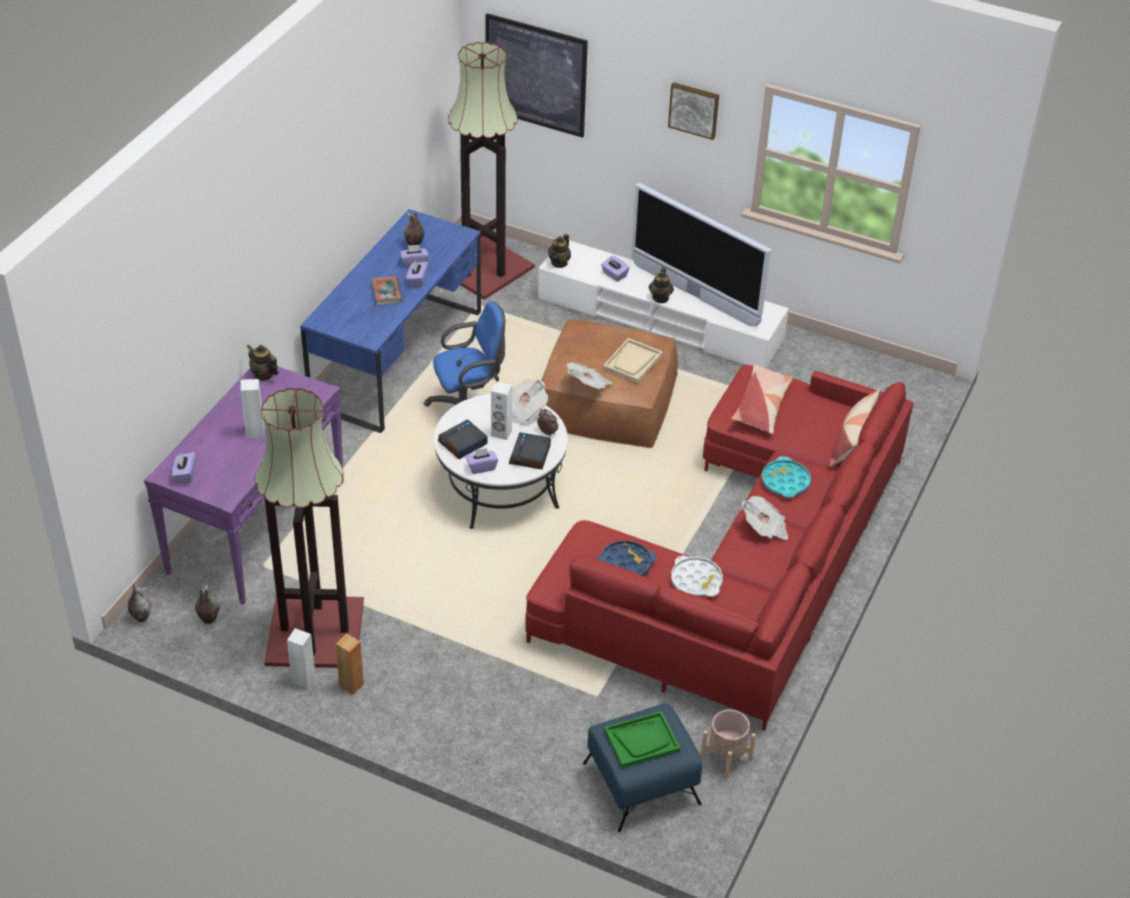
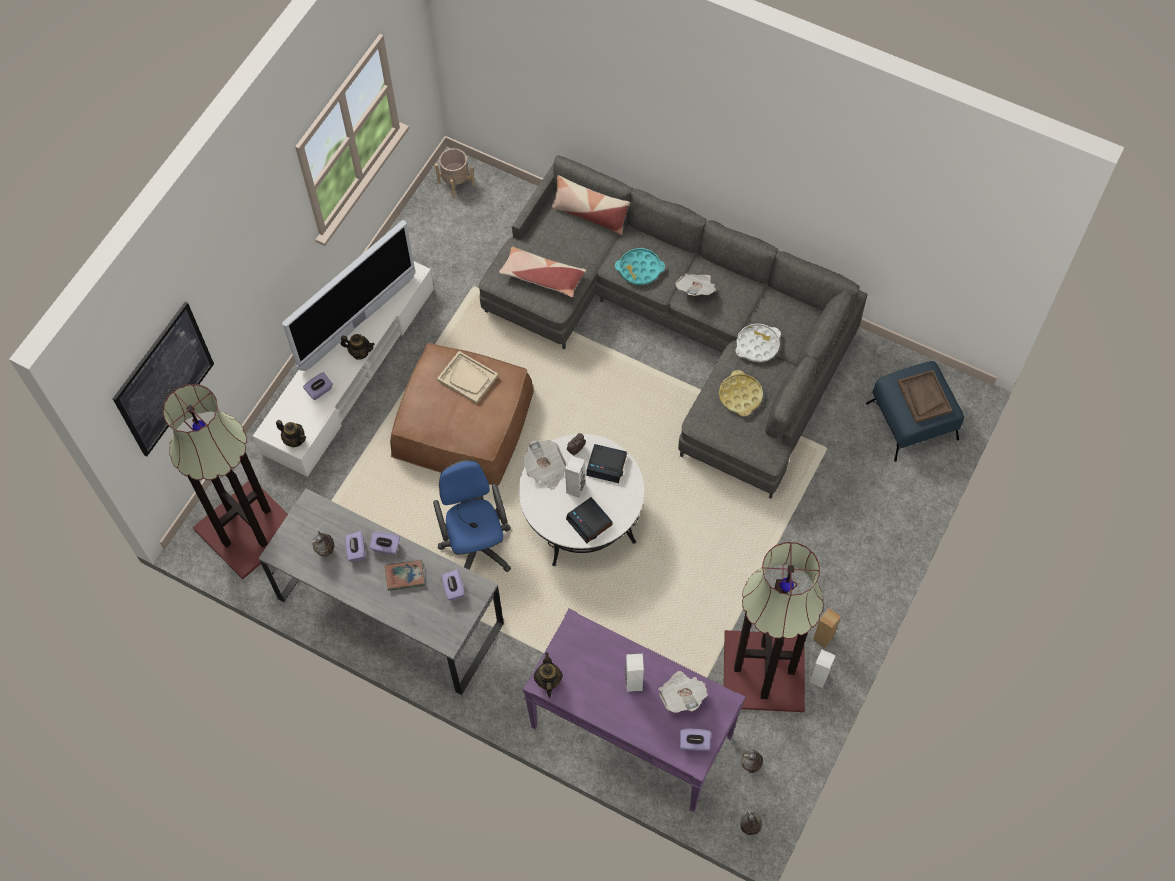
camera: 85 degrees left, 20 degrees up
teapot [247,345,278,381] -> teapot turned 135 degrees clockwise [534,653,563,698]
blue desk [300,209,481,433] -> grey desk [259,488,504,695]
purple tissue box [466,448,498,474] -> purple tissue box moved to [442,569,465,601]
red sofa [525,365,914,731] -> grey sofa [479,155,868,499]
newspaper [566,362,612,389] -> newspaper moved to [658,671,708,713]
blue tray [596,540,657,576] -> yellow tray [719,370,763,416]
green tray [604,711,680,768] -> brown tray [897,370,952,423]
picture [668,82,719,140] -> none
beige planter [700,710,756,779] -> beige planter moved to [435,148,475,199]

